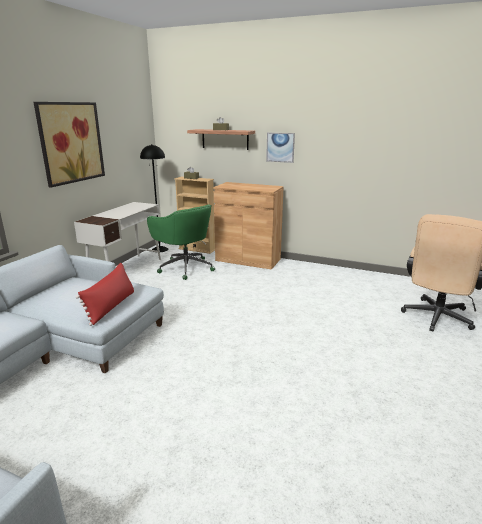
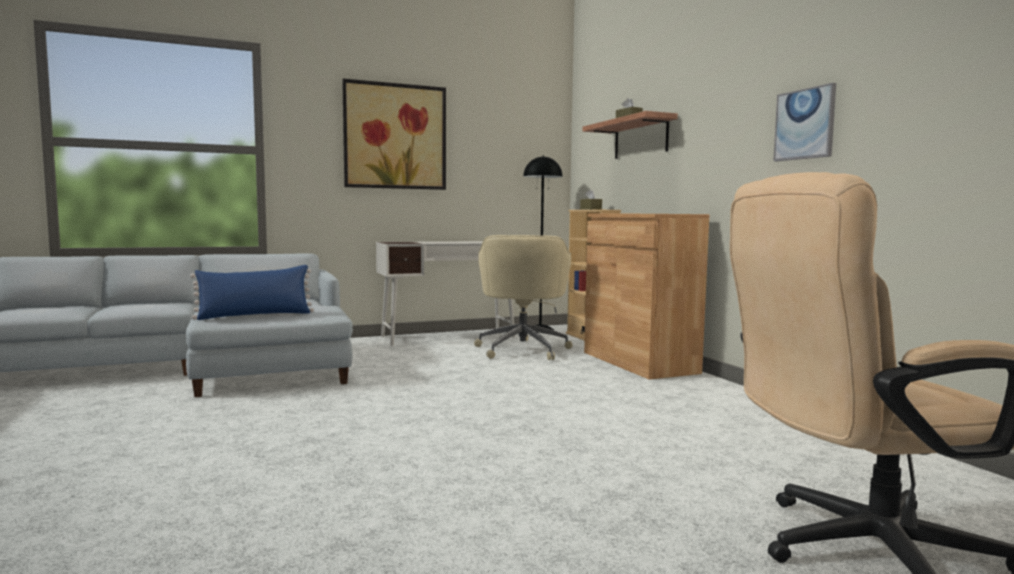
camera: 45 degrees right, 15 degrees down
red pillow [76,263,134,326] -> blue pillow [190,265,314,320]
green office chair [147,205,215,280] -> beige office chair [474,235,572,360]
picture [266,133,295,163] -> picture moved to [773,83,836,161]

